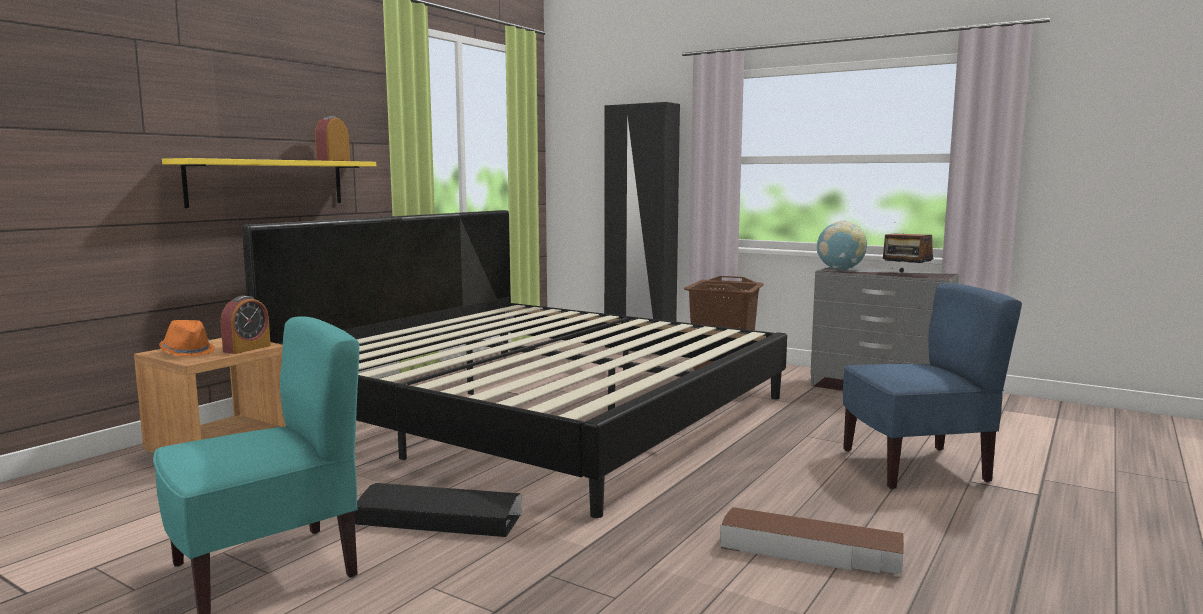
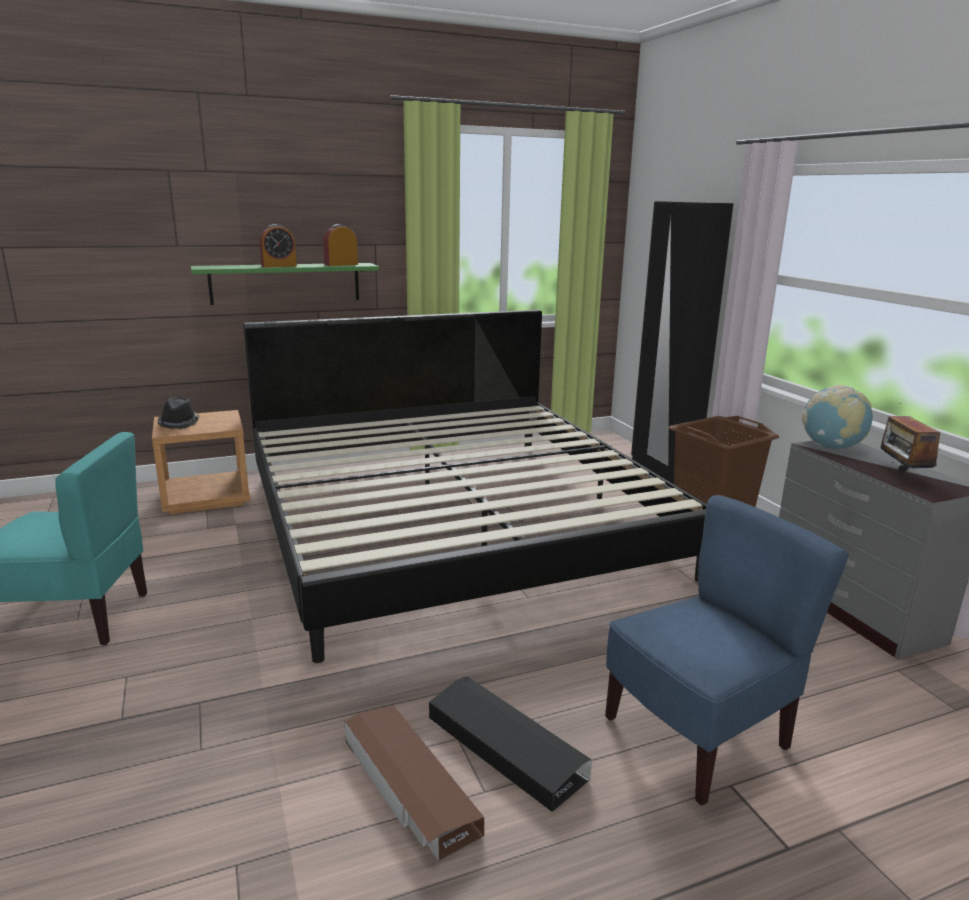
camera: 35 degrees right, 10 degrees up
orange hat [159,320,216,356] -> black hat [157,397,199,429]
yellow shelf [162,158,376,208] -> green shelf [191,263,379,305]
alarm clock [221,296,271,354] -> alarm clock moved to [260,224,297,268]
black storage box [354,483,521,537] -> black storage box moved to [429,676,592,812]
blue chair [843,283,1022,490] -> blue chair turned 60 degrees counterclockwise [605,495,849,806]

